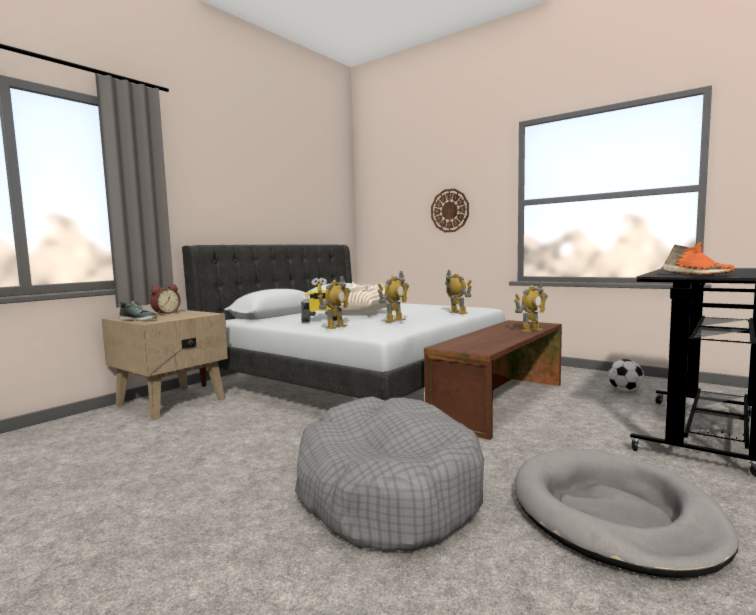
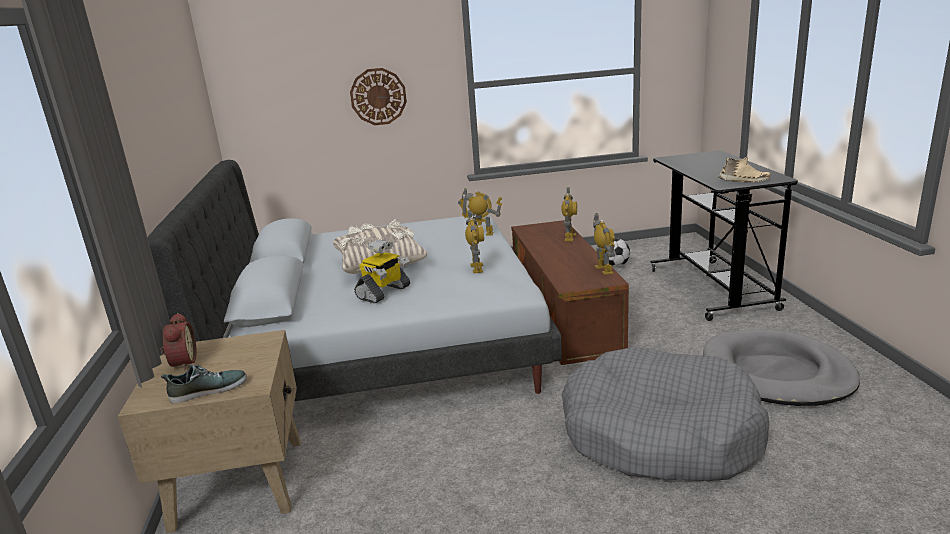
camera: 45 degrees left, 15 degrees up
toy robot [317,276,350,329] -> toy robot moved to [593,213,615,275]
orange shoe [662,242,734,276] -> beige shoe [718,156,770,182]

